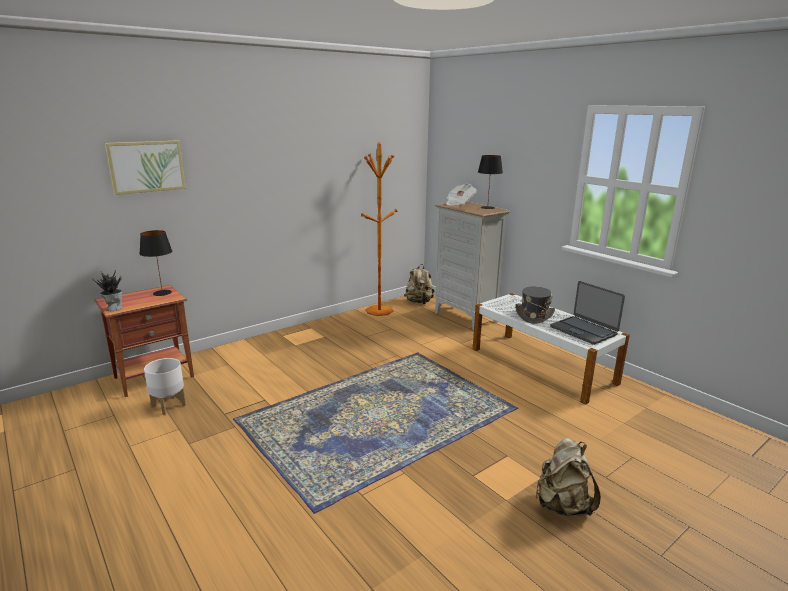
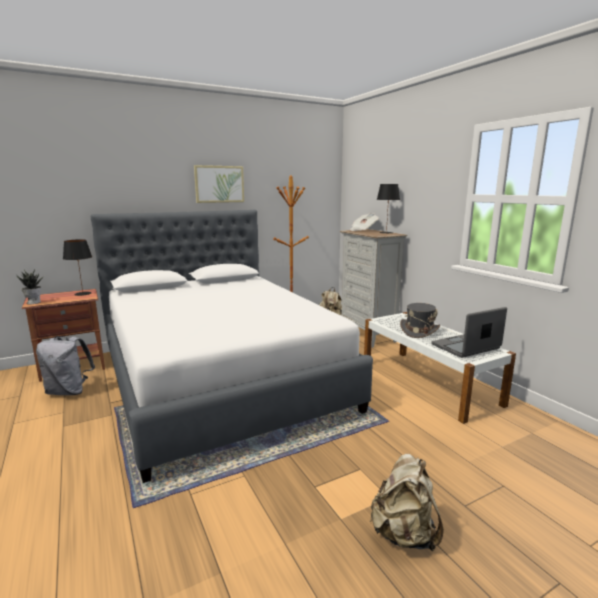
camera: 10 degrees right, 5 degrees down
picture [105,140,186,195] -> picture moved to [194,165,244,203]
white planter [144,358,186,415] -> grey backpack [36,336,95,395]
laptop [550,281,625,345] -> laptop turned 90 degrees clockwise [431,307,507,358]
none -> white bed [91,210,373,483]

